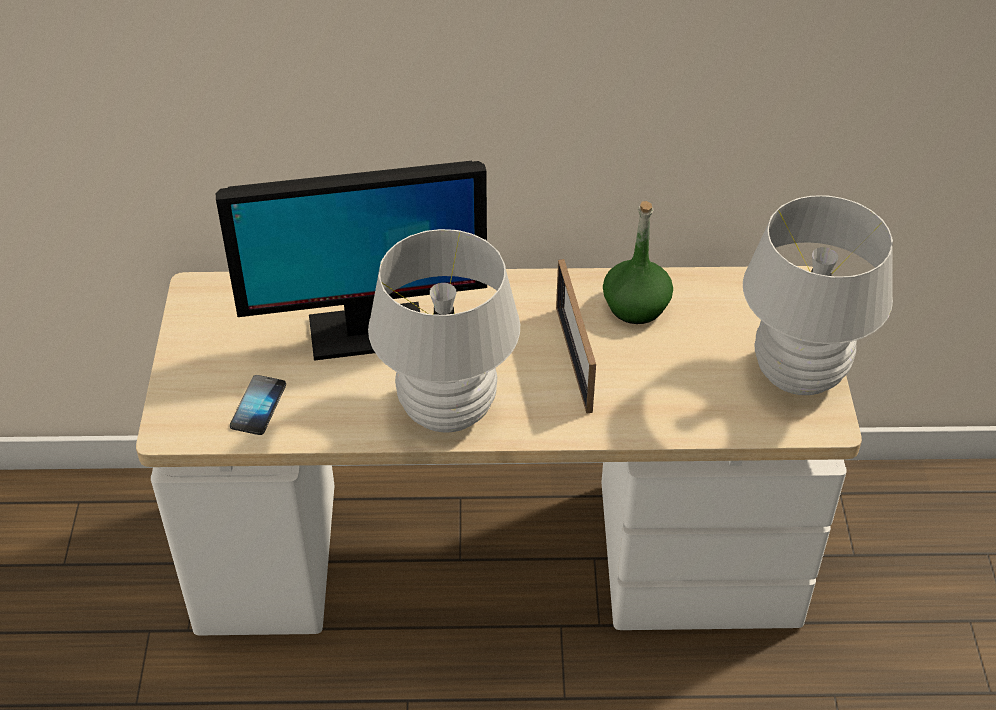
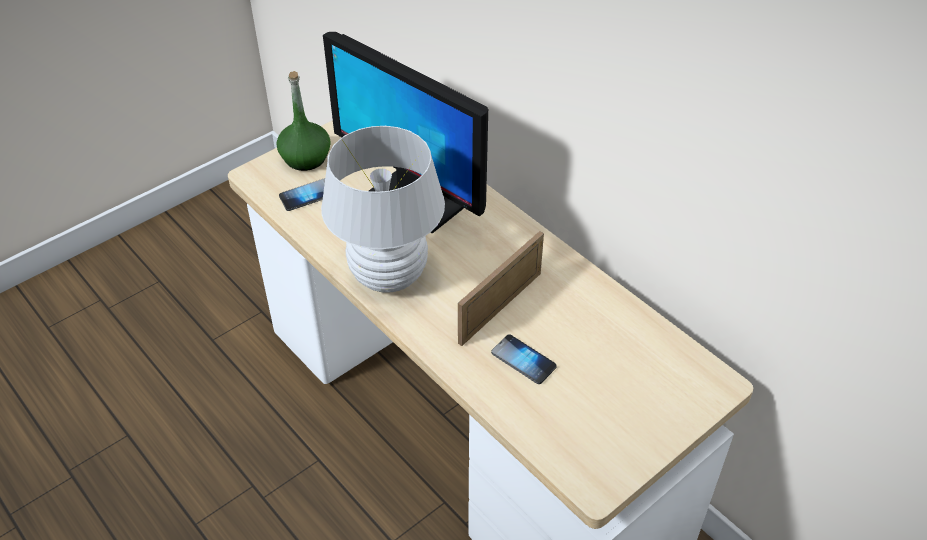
camera: 50 degrees right, 0 degrees up
green bottle [603,201,673,324] -> green bottle moved to [276,71,331,171]
white table lamp [743,195,893,395] -> none
none -> phone [491,334,557,384]

